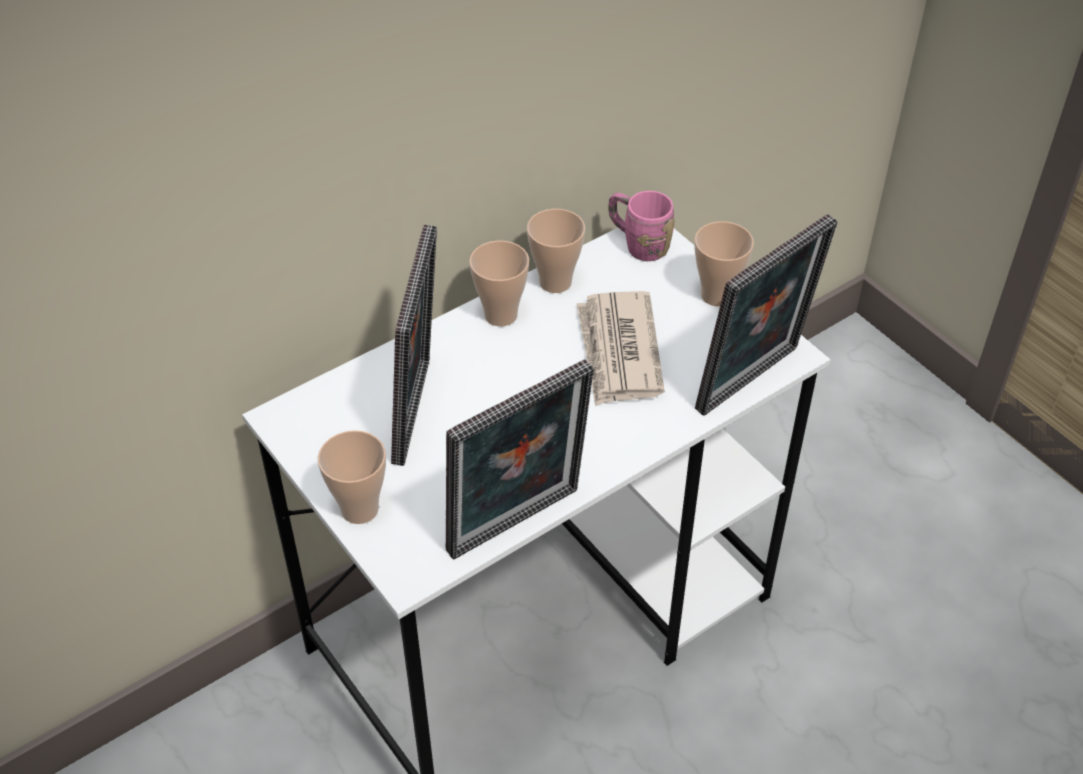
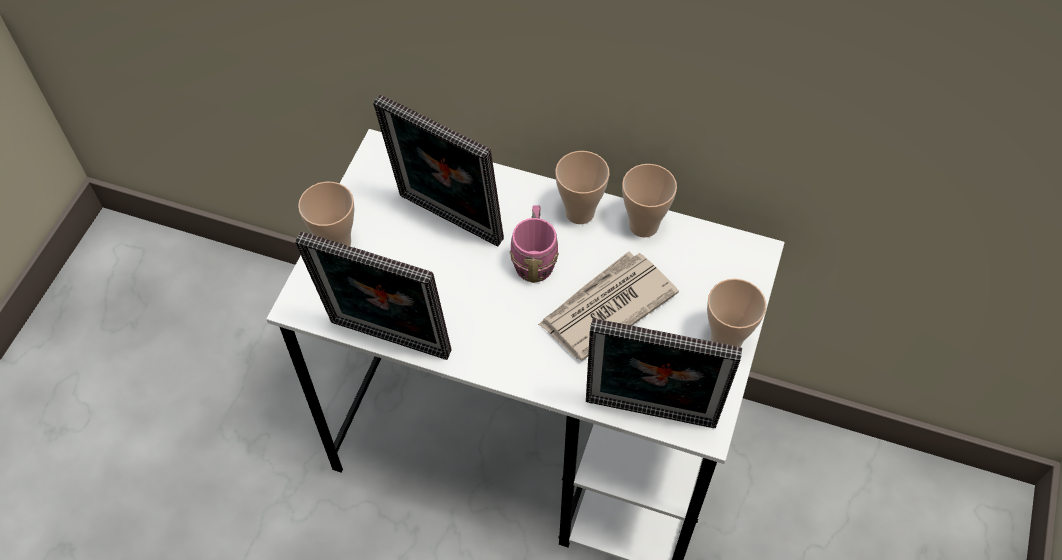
camera: 55 degrees right, 10 degrees up
picture frame [391,225,437,466] -> picture frame turned 60 degrees clockwise [373,94,504,246]
pink mug [609,191,675,261] -> pink mug moved to [510,205,559,283]

